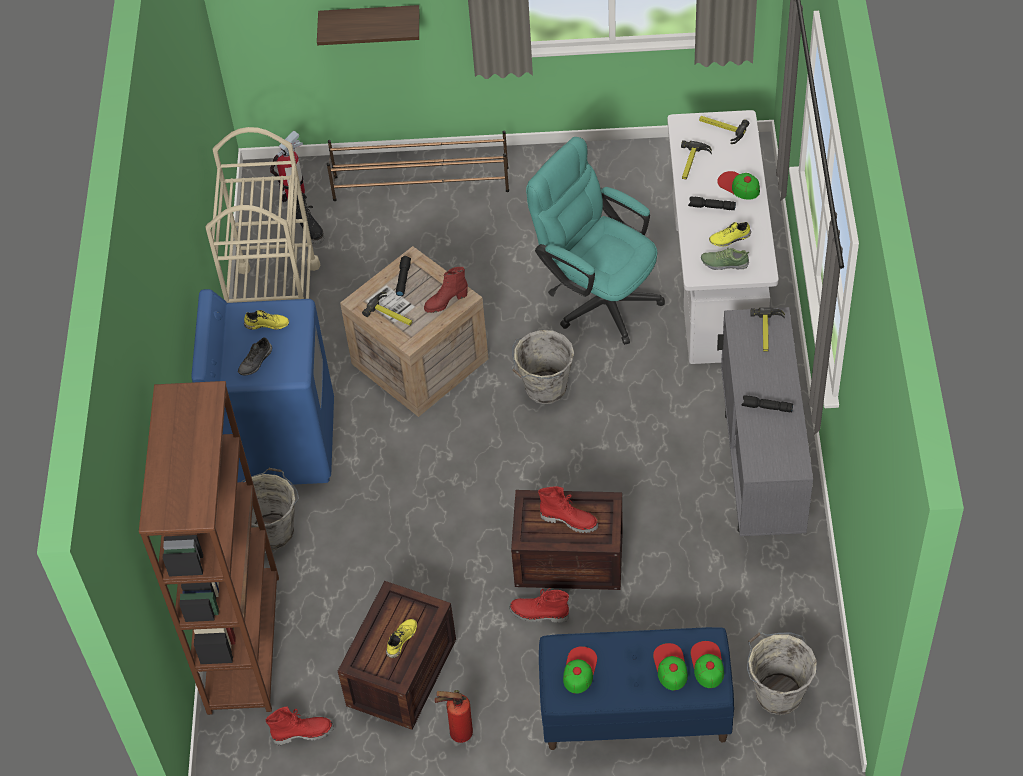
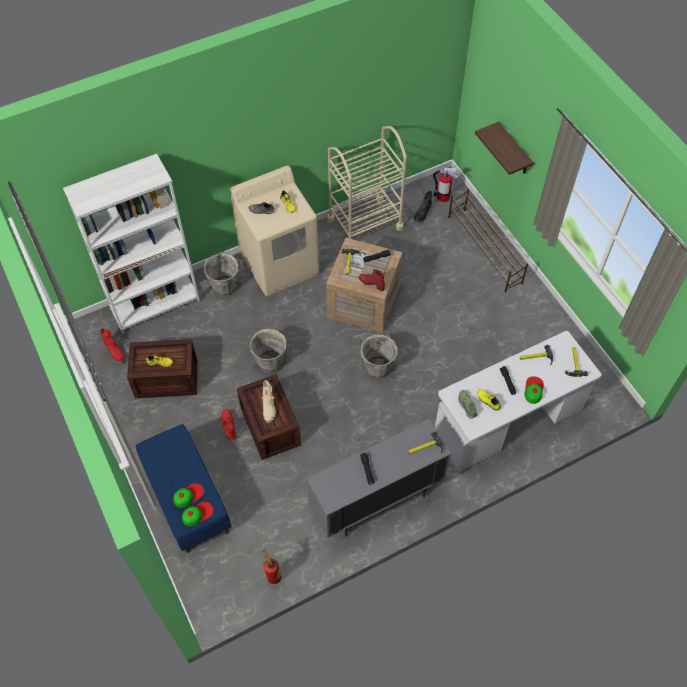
camera: 60 degrees right, 5 degrees up
brown bookcase [139,381,279,715] -> white bookcase [63,154,200,334]
blue washing machine [191,289,334,485] -> beige washing machine [230,166,319,296]
fire extinguisher [435,690,473,743] -> fire extinguisher moved to [262,550,281,584]
turquoise office chair [526,137,665,345] -> none
red boot [538,486,599,533] -> beige boot [261,380,276,424]
cap [563,646,597,694] -> none
grey bucket [747,632,817,715] -> grey bucket moved to [249,326,289,373]

